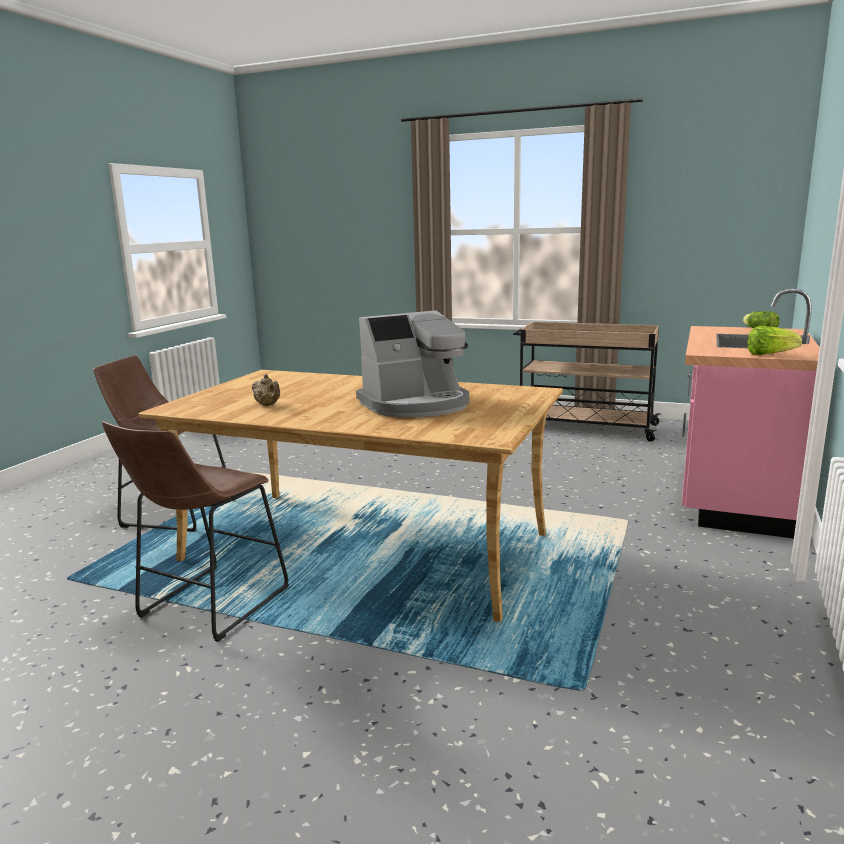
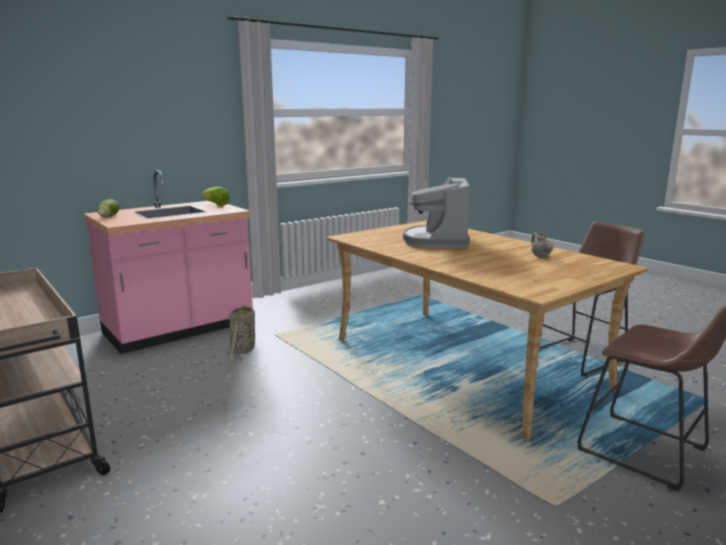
camera: 150 degrees left, 0 degrees up
coffee machine [356,310,469,417] -> coffee machine turned 90 degrees counterclockwise [403,177,470,248]
none -> basket [229,305,255,363]

